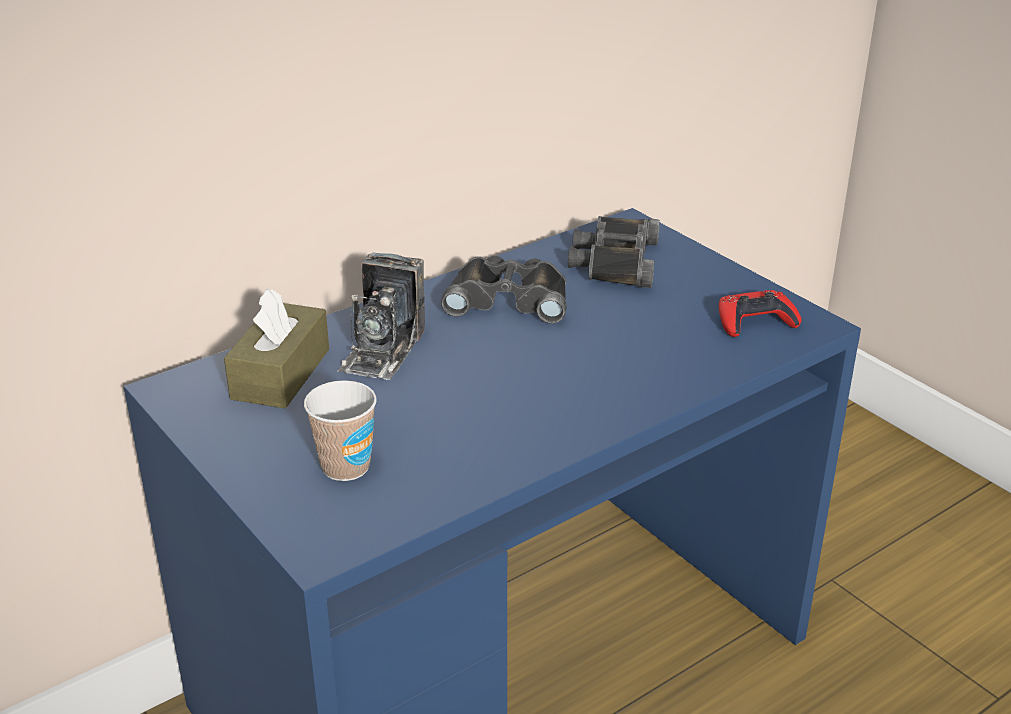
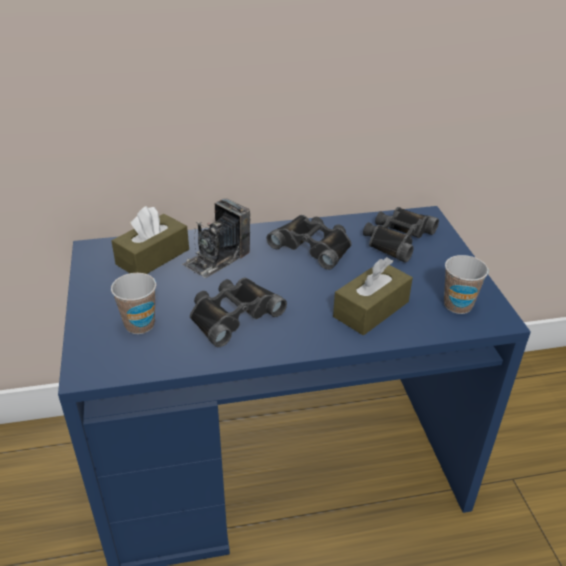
camera: 25 degrees right, 5 degrees up
red game controller [719,290,801,337] -> cup [444,255,489,314]
none -> black binoculars [190,278,287,347]
none -> brown tissue box [333,257,413,335]

